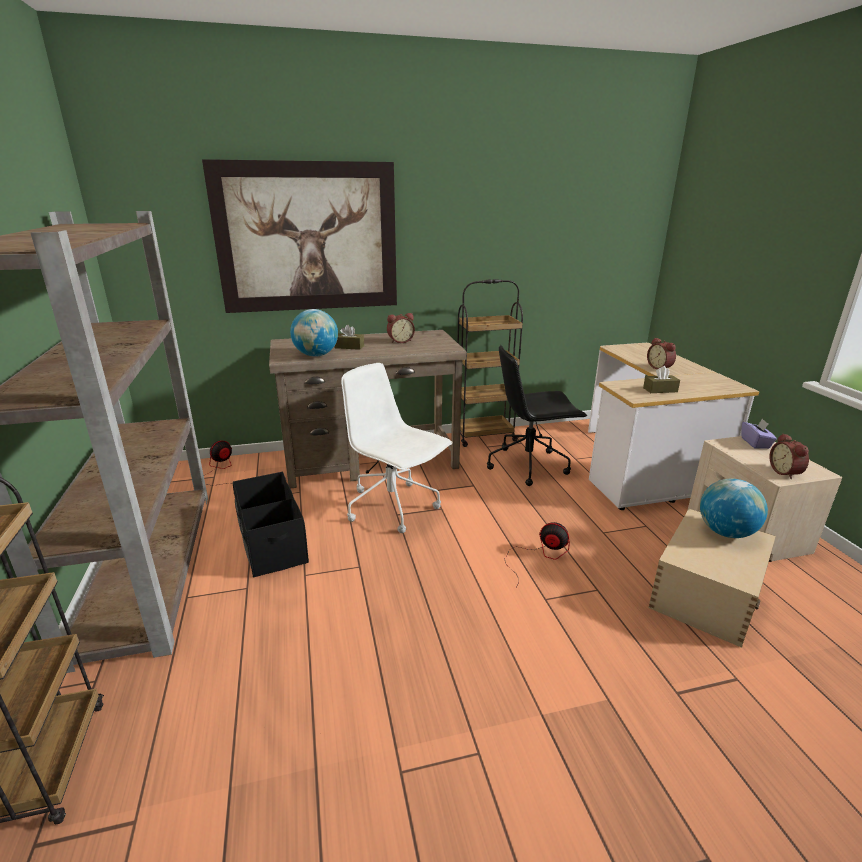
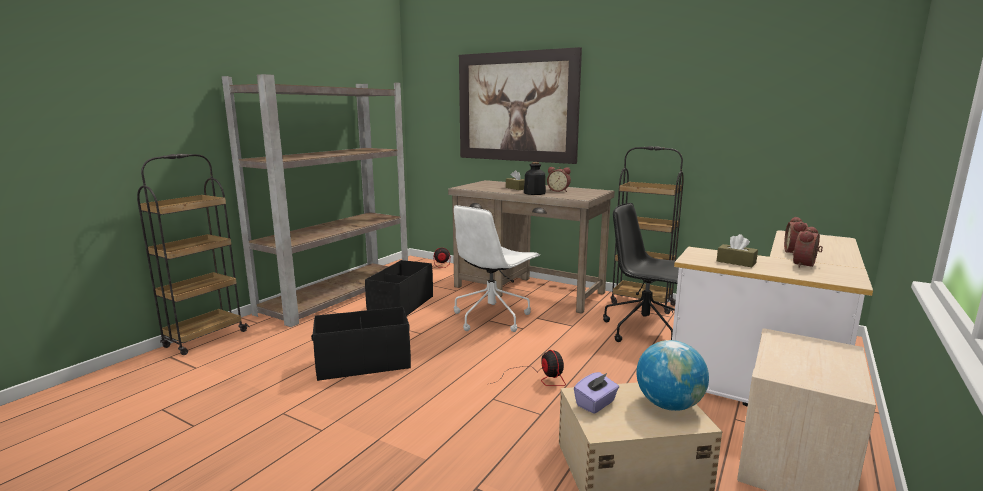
camera: 45 degrees right, 10 degrees down
globe [290,309,338,357] -> none
white office chair [341,363,453,533] -> white office chair turned 135 degrees counterclockwise [454,205,540,332]
purple tissue box [741,419,777,449] -> purple tissue box moved to [574,372,619,414]
alarm clock [770,433,809,479] -> alarm clock moved to [793,226,823,268]
none -> black storage box [311,307,411,381]
none -> bottle [524,162,546,195]

